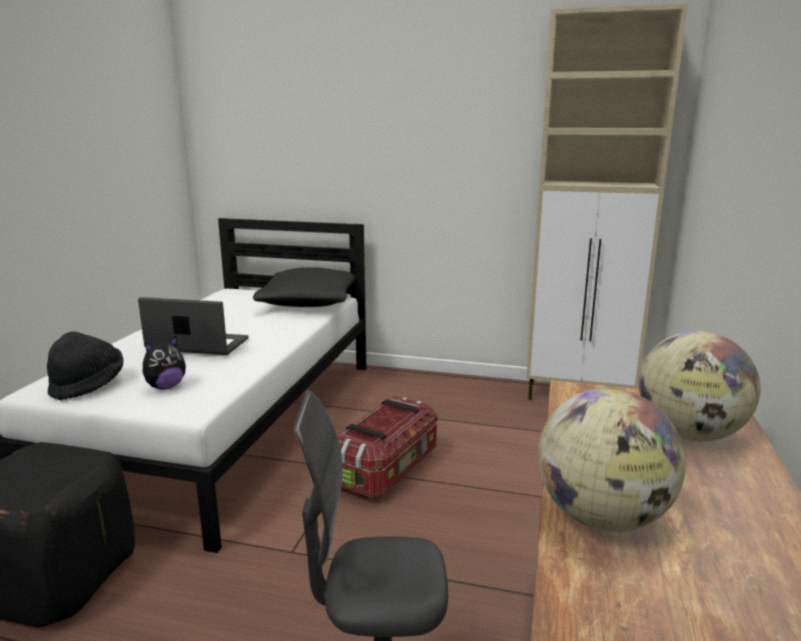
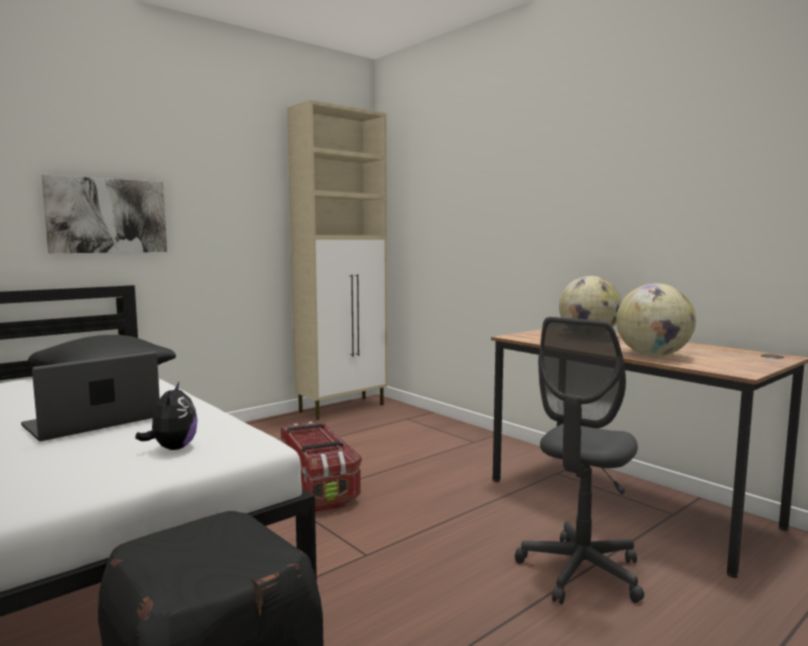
camera: 55 degrees left, 10 degrees down
black hat [47,332,123,400] -> none
none -> picture [42,175,167,253]

